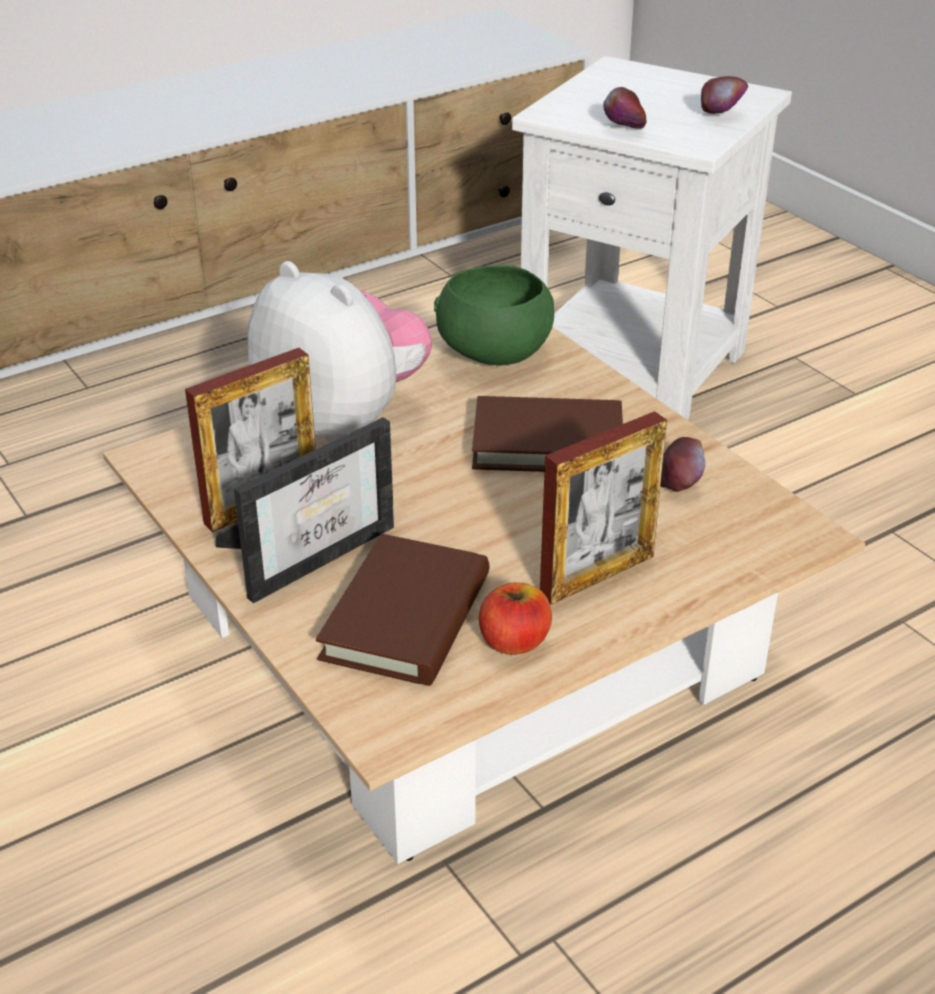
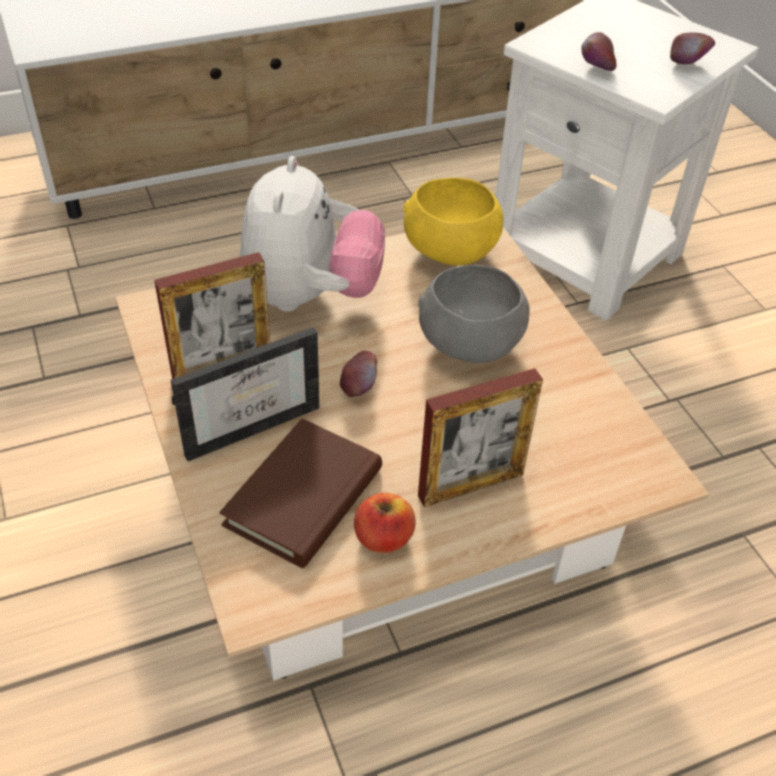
camera: 10 degrees right, 10 degrees up
plush toy [247,261,432,442] -> plush toy turned 45 degrees clockwise [240,156,385,312]
green bowl [434,265,554,365] -> yellow bowl [403,178,504,265]
brown book [472,396,623,472] -> grey bowl [418,265,530,363]
apple [660,437,706,492] -> apple moved to [340,351,377,397]

